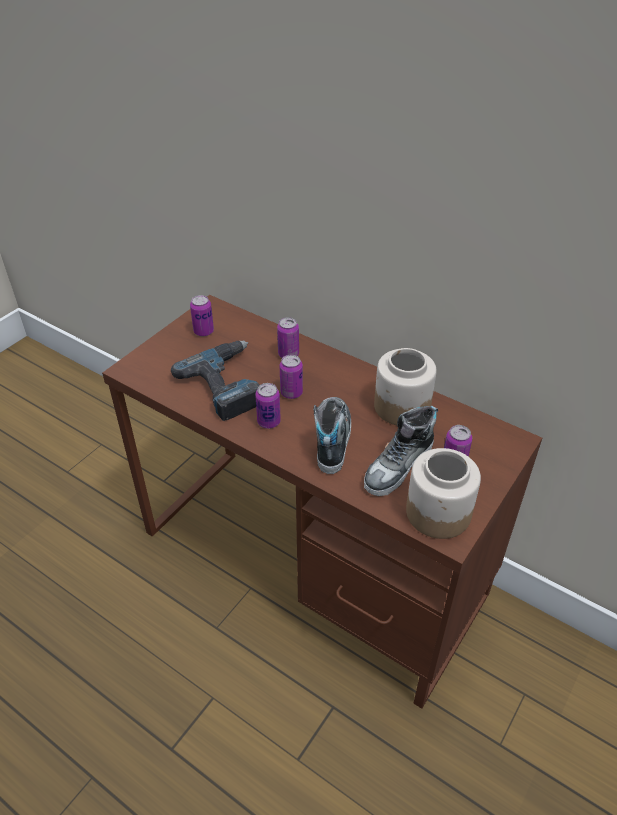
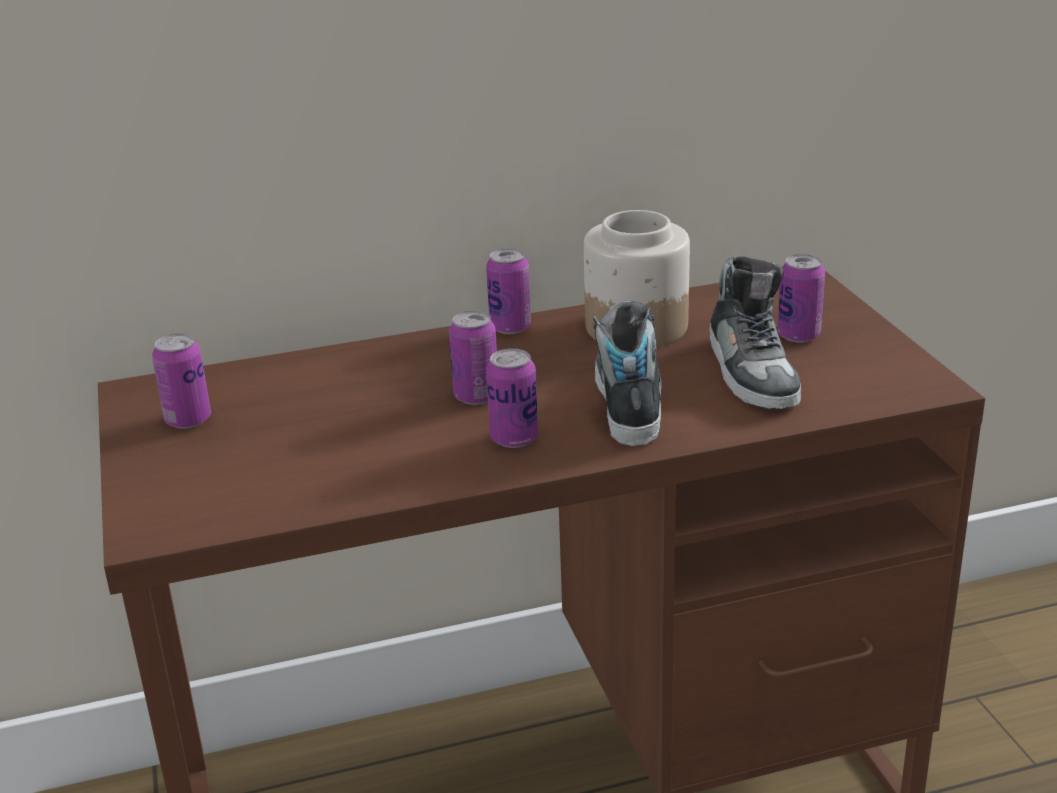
camera: 50 degrees left, 15 degrees down
power drill [171,341,260,421] -> none
can [277,317,299,358] -> can moved to [486,248,531,334]
shoe [313,397,351,474] -> shoe turned 45 degrees clockwise [593,301,662,446]
jar [406,448,481,539] -> none

